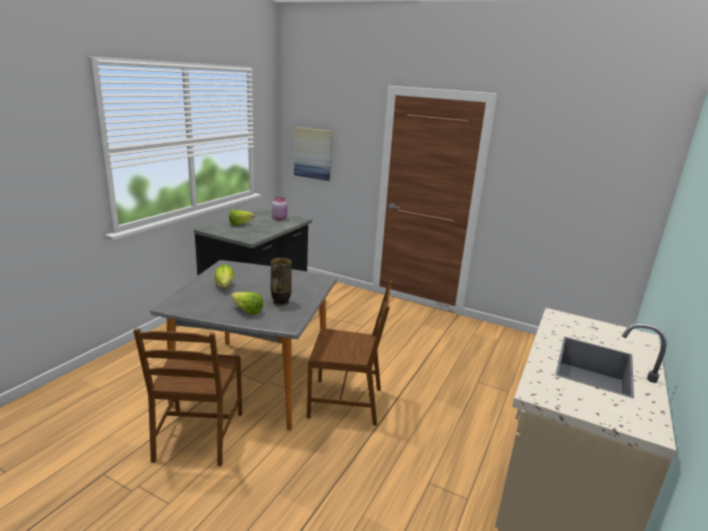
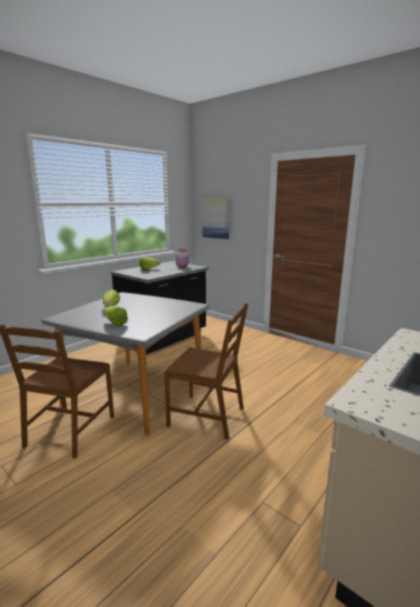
camera: 15 degrees right, 5 degrees down
vase [271,258,292,306] -> none

